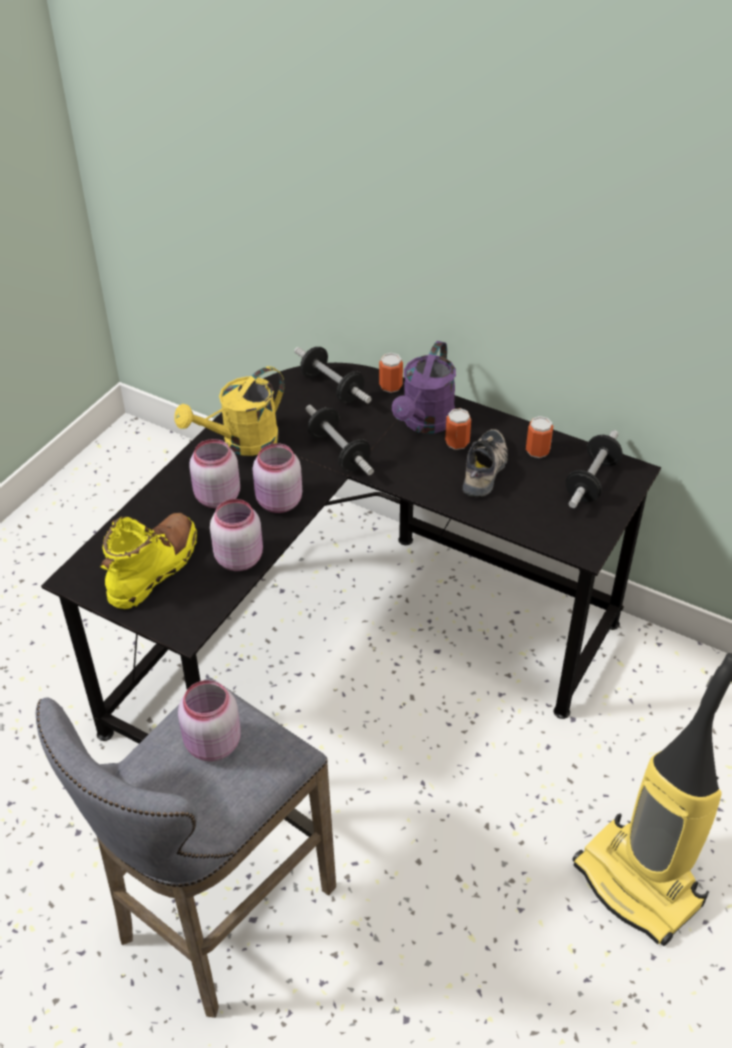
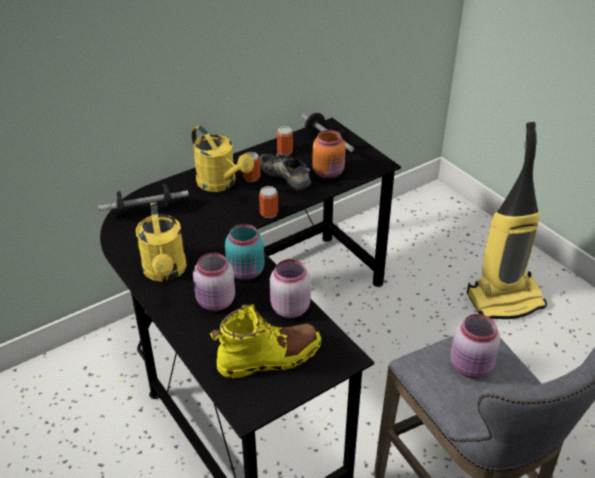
camera: 65 degrees left, 5 degrees down
yellow boot [100,513,197,609] -> yellow boot turned 105 degrees clockwise [210,304,321,379]
pink jar [253,443,302,513] -> turquoise jar [225,224,264,280]
dumbbell [306,405,374,475] -> none
can [379,353,403,393] -> can moved to [259,186,278,218]
purple watering can [392,341,456,434] -> yellow watering can [191,126,254,192]
none -> orange jar [312,130,346,179]

